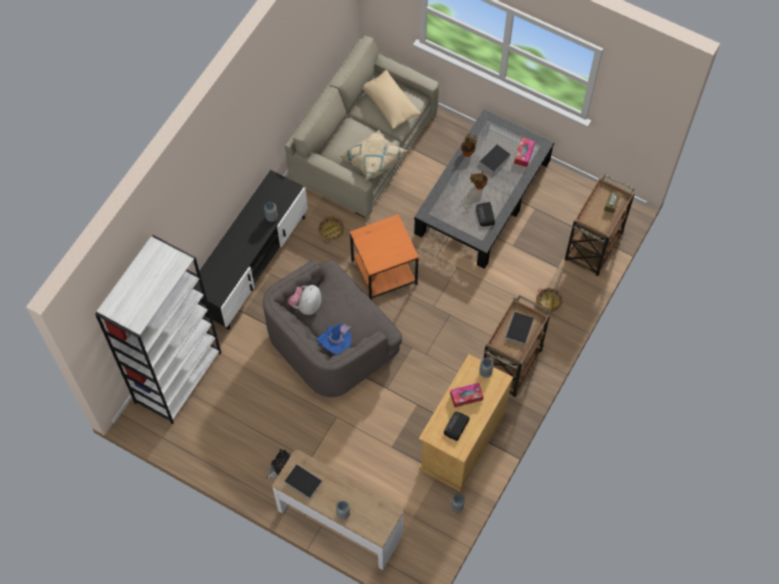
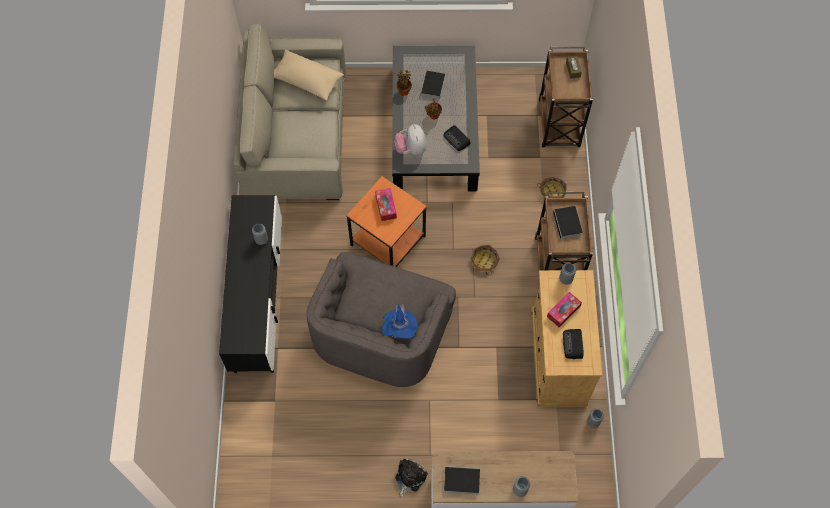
camera: 30 degrees left, 0 degrees up
white bookcase [95,235,221,424] -> none
plush toy [288,285,321,315] -> plush toy moved to [395,124,427,155]
basket [318,217,344,244] -> basket moved to [471,245,500,275]
beige pillow [338,130,409,180] -> none
tissue box [514,138,535,167] -> tissue box moved to [375,188,397,221]

